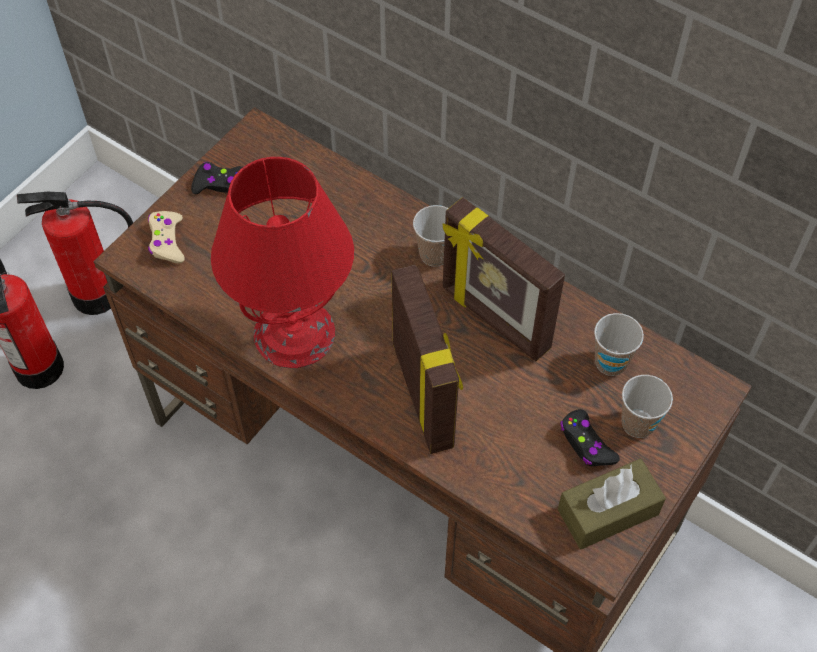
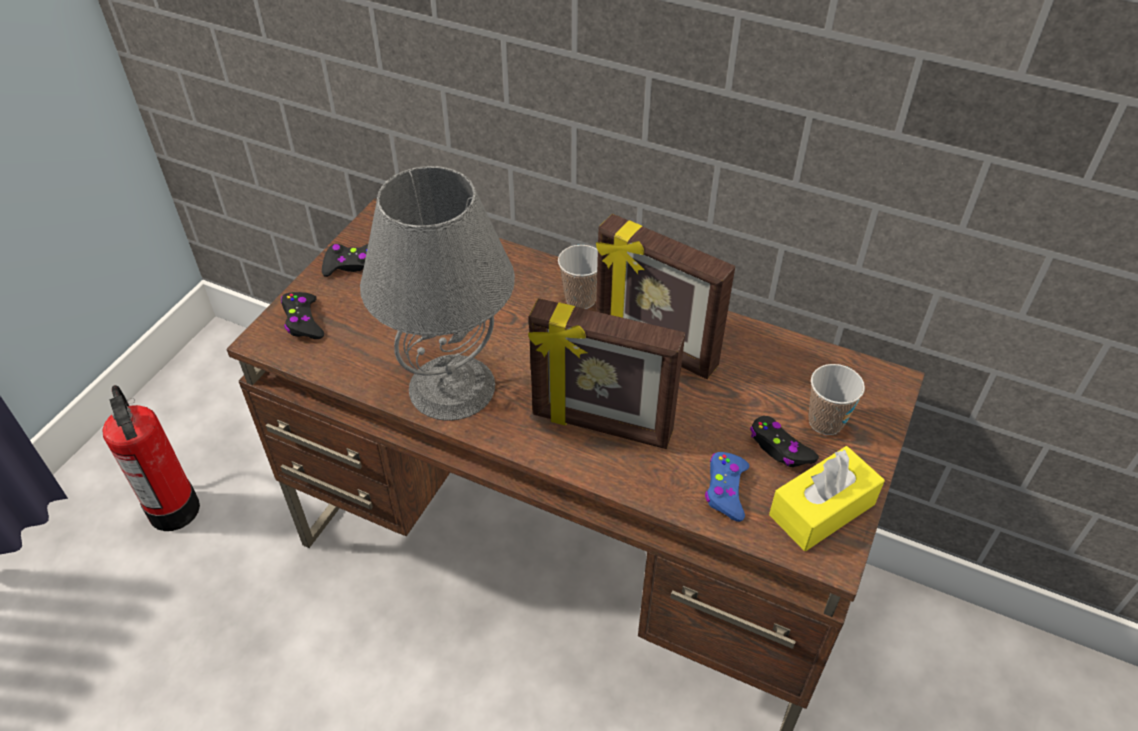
camera: 10 degrees left, 10 degrees down
fire extinguisher [17,192,133,315] -> none
beige game controller [148,211,185,263] -> black game controller [281,292,324,339]
red table lamp [211,157,354,368] -> grey table lamp [360,166,515,420]
picture frame [391,265,463,454] -> picture frame turned 135 degrees clockwise [528,298,685,449]
brown tissue box [558,459,666,549] -> yellow tissue box [769,446,885,551]
cup [594,313,644,376] -> none
none -> blue game controller [705,452,749,522]

